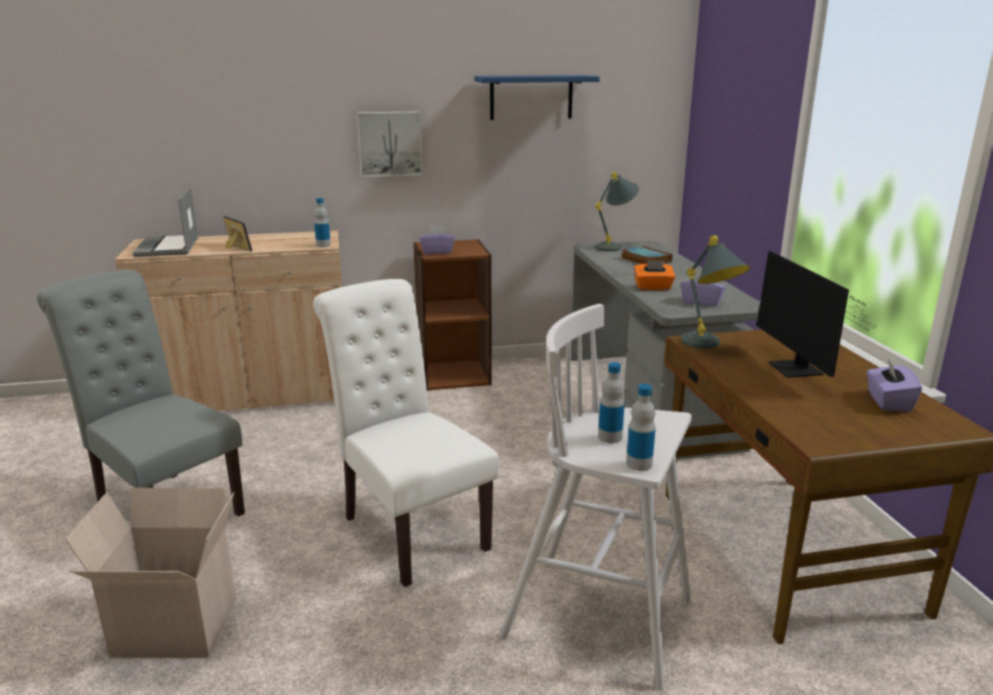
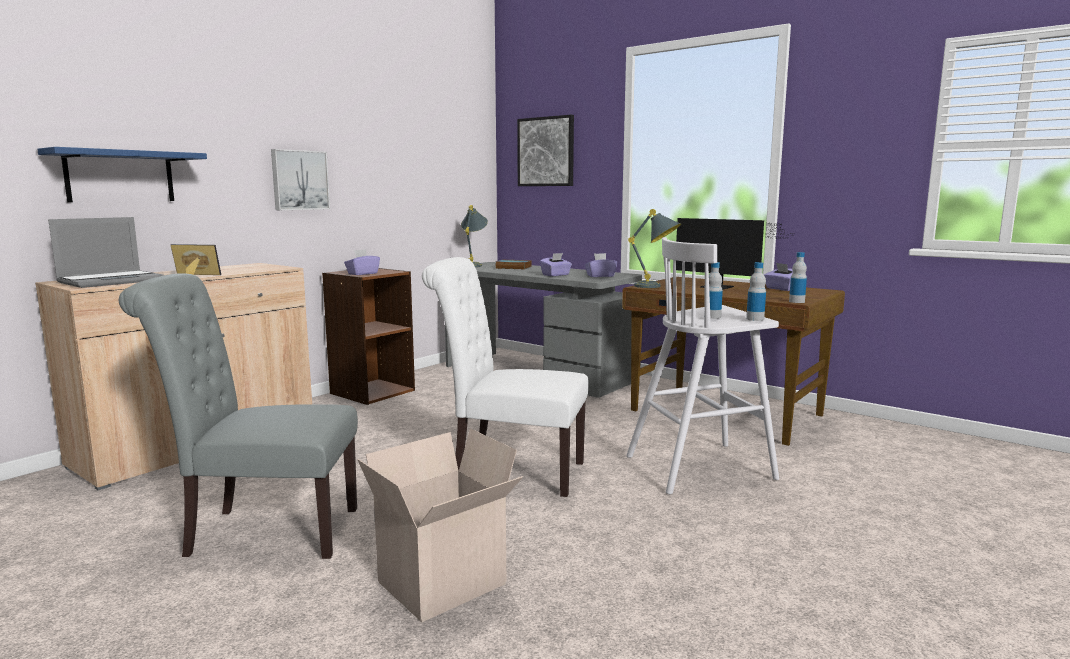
camera: 40 degrees left, 10 degrees down
laptop [133,187,198,257] -> laptop turned 90 degrees counterclockwise [48,217,164,288]
bottle [314,198,331,247] -> bottle moved to [789,252,807,303]
blue shelf [474,75,600,120] -> blue shelf moved to [37,147,207,202]
orange tissue box [634,260,675,290] -> purple tissue box [540,253,572,276]
none -> picture [517,115,574,186]

